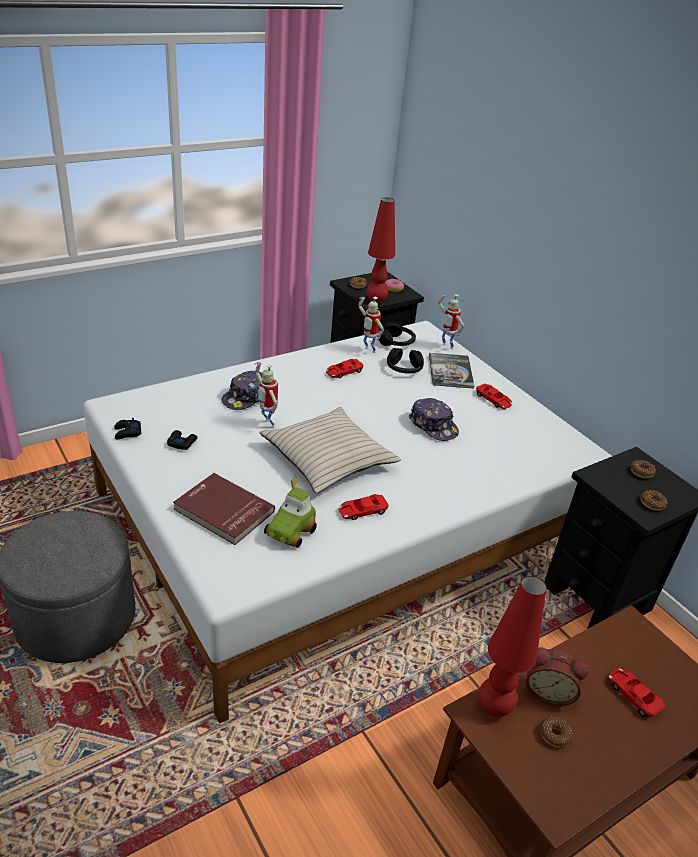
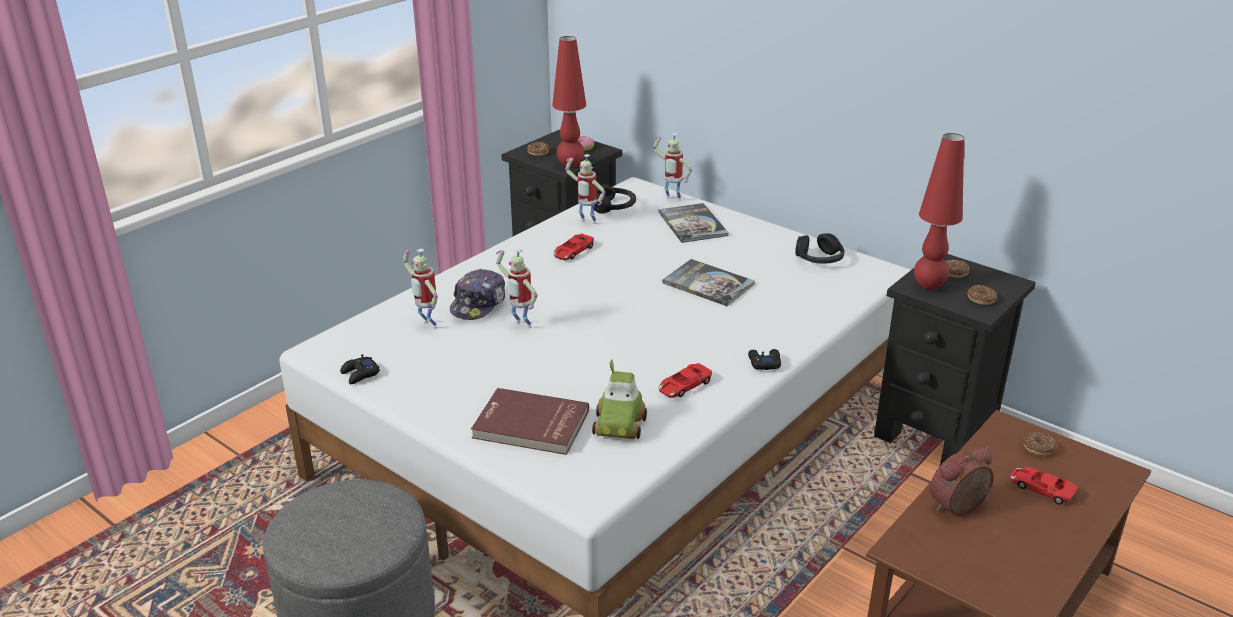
camera: 15 degrees left, 5 degrees down
black game controller [167,430,197,450] -> black game controller moved to [748,349,781,370]
beige pillow [260,407,401,493] -> none
black headphones [387,348,424,374] -> black headphones moved to [795,233,845,264]
cap [409,398,459,441] -> book [662,259,755,306]
red toy car [476,383,512,409] -> none
red table lamp [479,576,547,717] -> red table lamp moved to [914,133,964,290]
alarm clock [526,647,589,706] -> alarm clock turned 150 degrees clockwise [930,447,994,516]
donut [540,716,572,747] -> donut moved to [1023,432,1056,456]
none -> toy robot [401,248,438,329]

